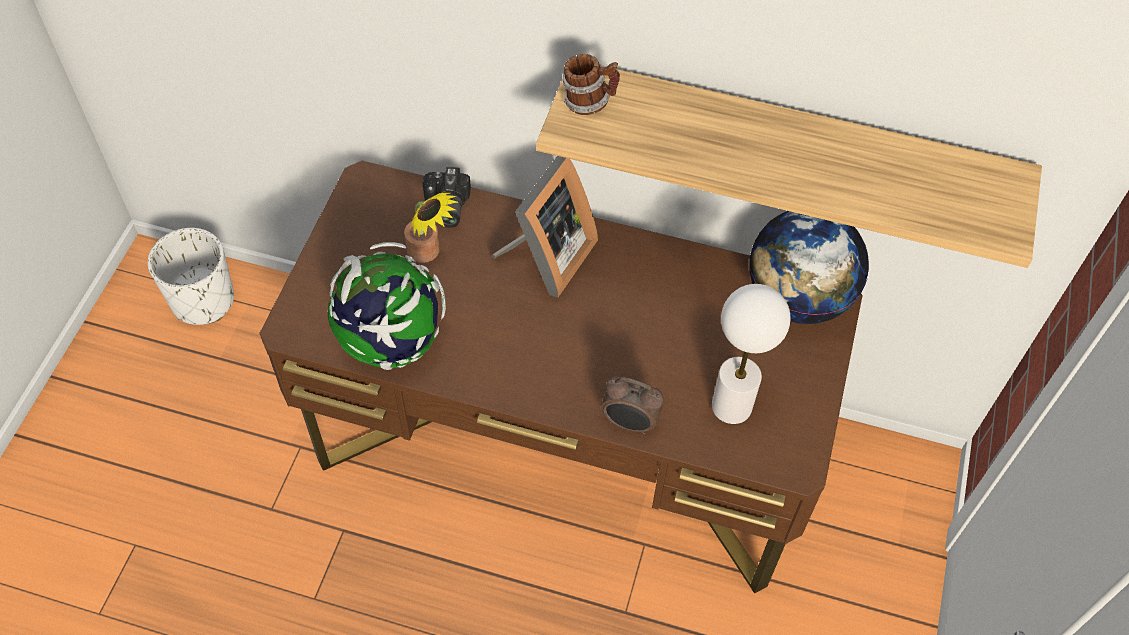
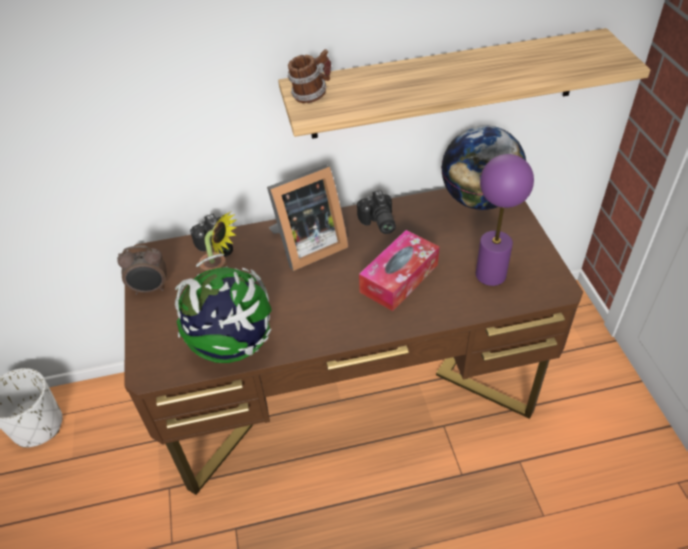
camera: 25 degrees left, 10 degrees down
picture frame [492,156,598,297] -> picture frame turned 60 degrees clockwise [267,165,348,271]
alarm clock [601,376,664,434] -> alarm clock moved to [117,245,167,295]
white table lamp [712,284,791,424] -> purple table lamp [476,154,534,286]
none -> camera [357,190,396,234]
none -> tissue box [359,230,439,311]

